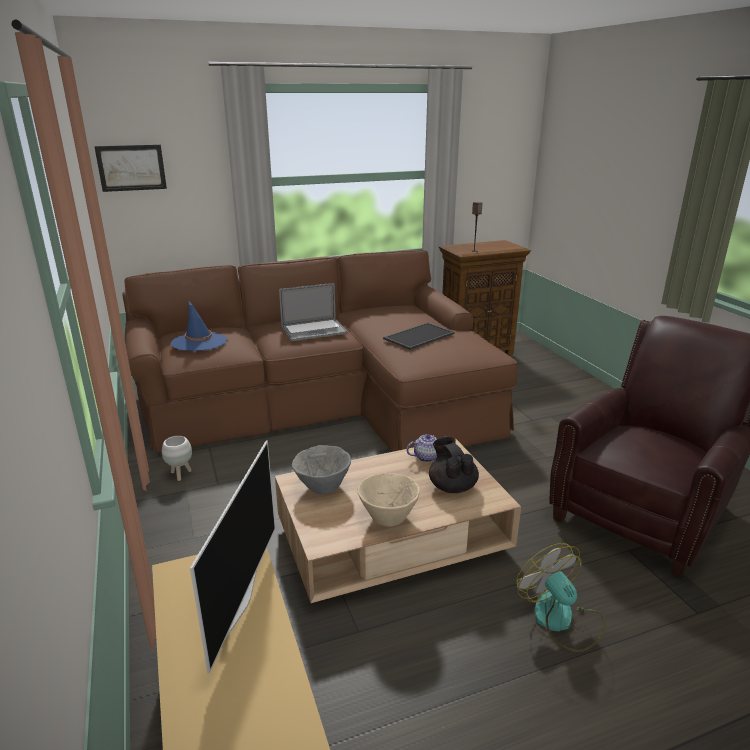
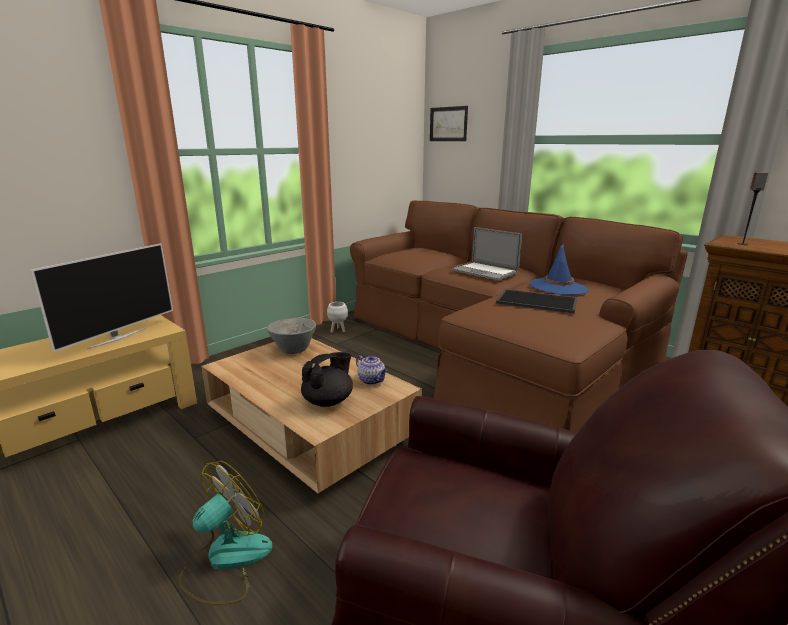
camera: 65 degrees right, 5 degrees down
blue hat [171,302,227,351] -> blue hat moved to [530,244,588,295]
television [190,440,275,674] -> television turned 45 degrees counterclockwise [31,243,173,352]
beige bowl [357,473,420,527] -> none

